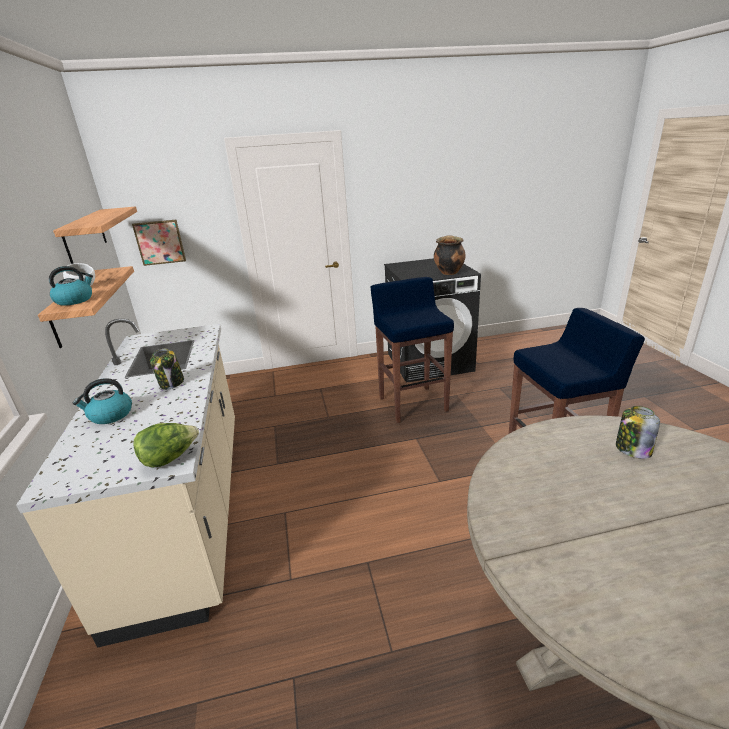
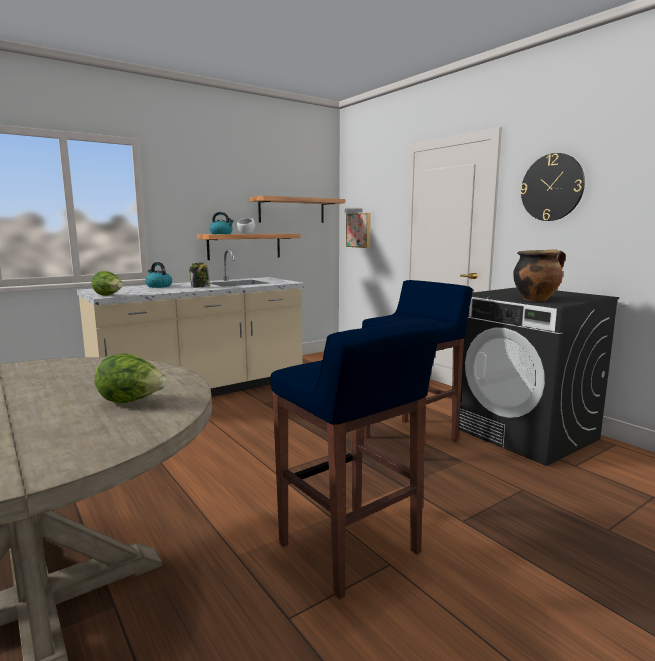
camera: 65 degrees right, 15 degrees down
jar [616,406,660,459] -> lettuce [94,354,168,403]
none -> wall clock [520,153,585,221]

